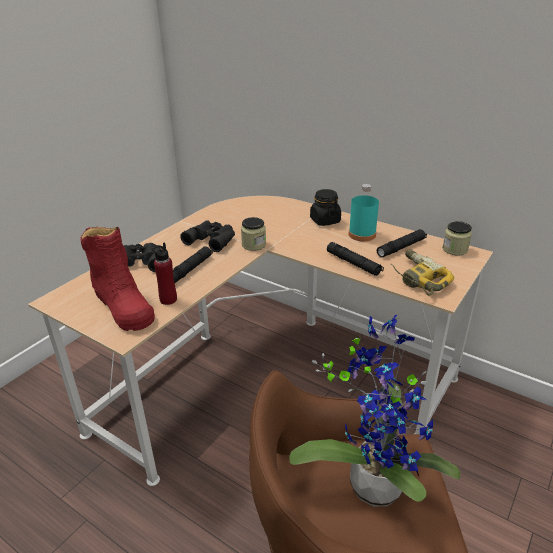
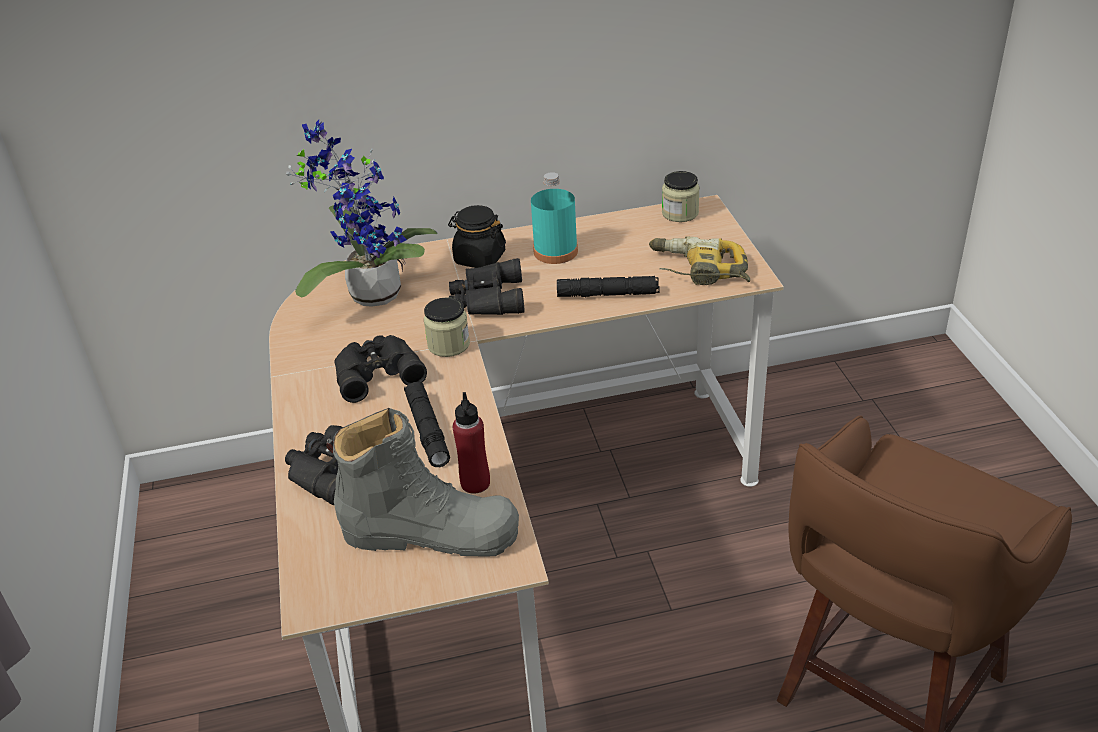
camera: 45 degrees left, 5 degrees up
red boot [80,227,155,331] -> grey boot [326,408,519,557]
potted plant [289,315,461,507] -> potted plant moved to [286,120,438,307]
black flashlight [377,229,427,258] -> none
none -> black binoculars [449,258,525,315]

